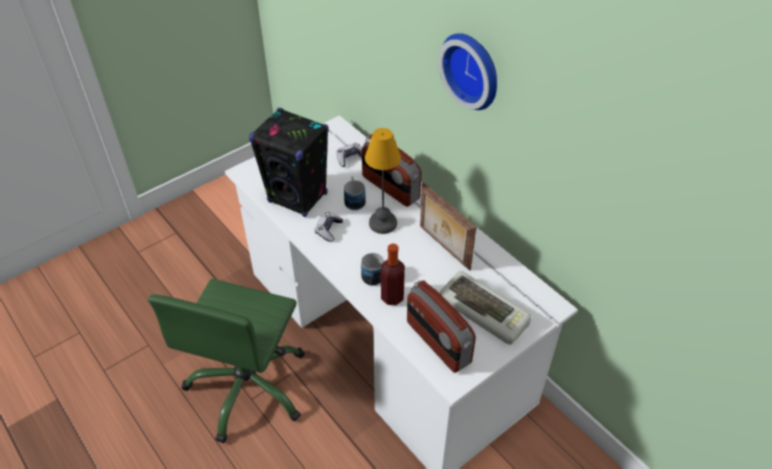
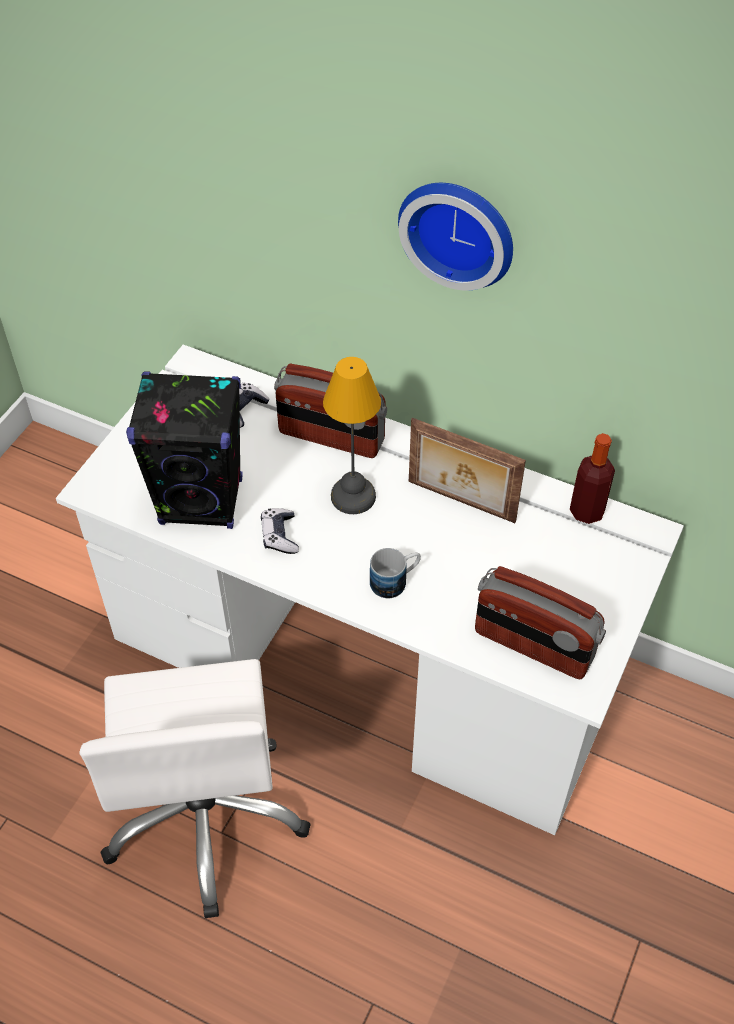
camera: 25 degrees left, 5 degrees up
green office chair [148,279,305,443] -> white office chair [79,659,311,918]
mug [344,176,366,210] -> none
bottle [381,244,405,305] -> bottle moved to [570,433,615,524]
keyboard [440,271,531,345] -> none

